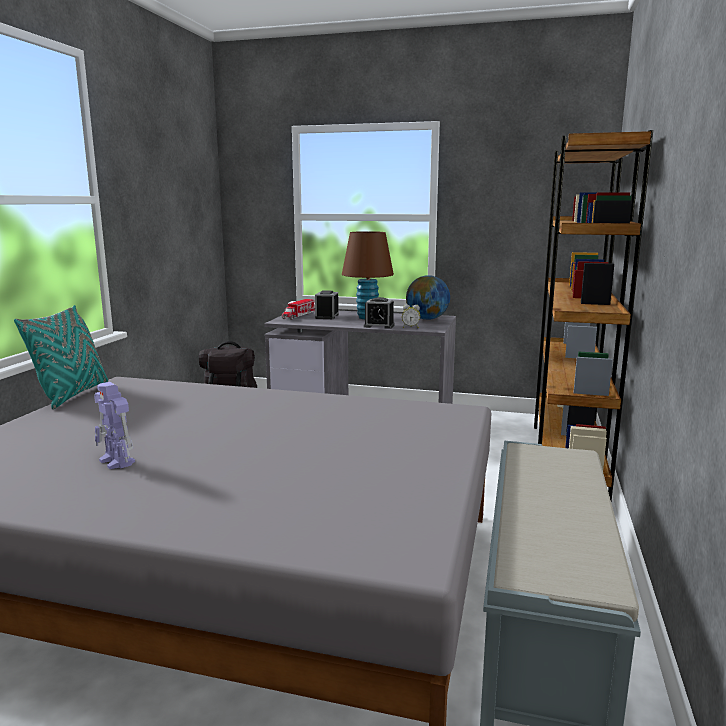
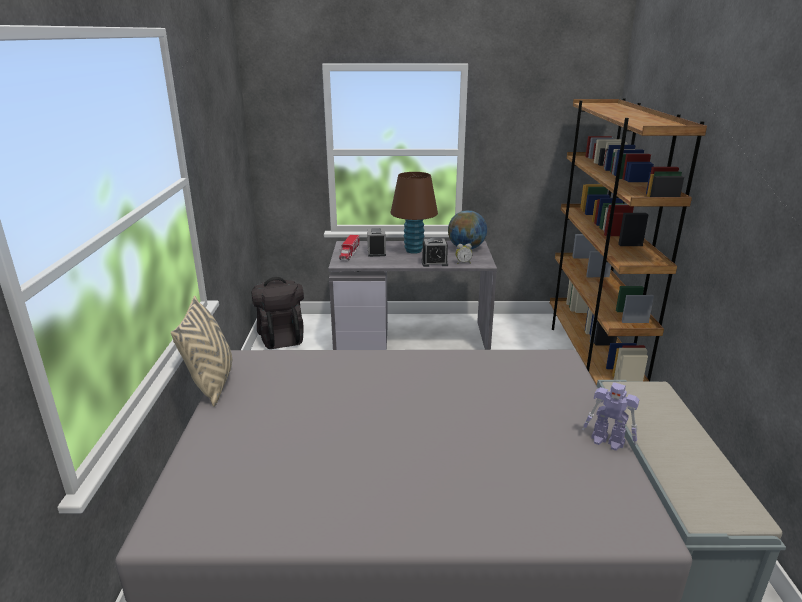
camera: 15 degrees left, 10 degrees up
turquoise pillow [14,305,108,409] -> beige pillow [171,296,232,407]
toy robot [94,382,135,469] -> toy robot moved to [582,382,639,451]

